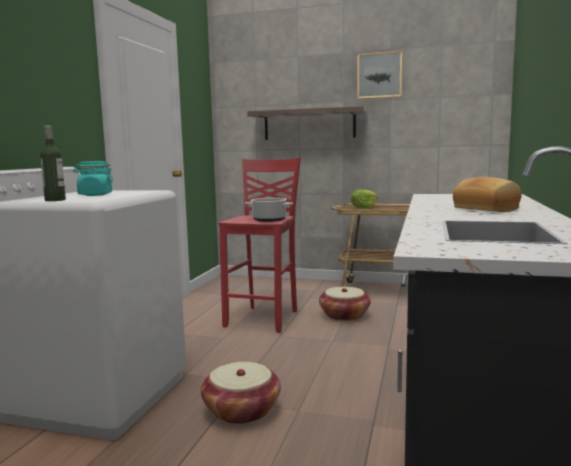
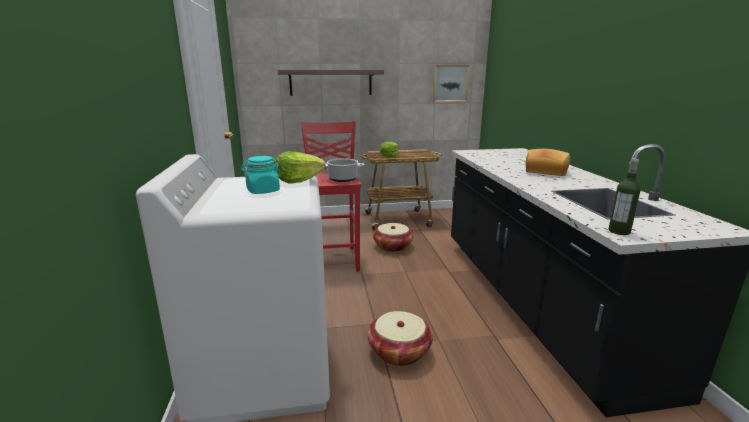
camera: 25 degrees left, 10 degrees up
bottle [40,125,66,201] -> bottle moved to [608,158,641,235]
picture [358,51,402,99] -> picture moved to [433,65,469,102]
none -> lettuce [276,152,326,183]

